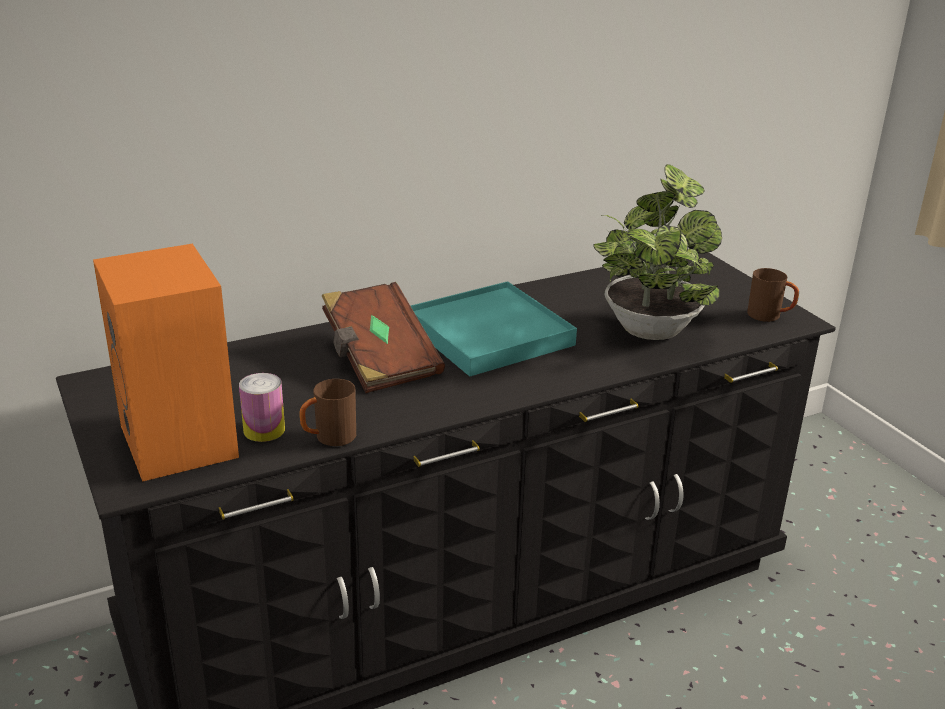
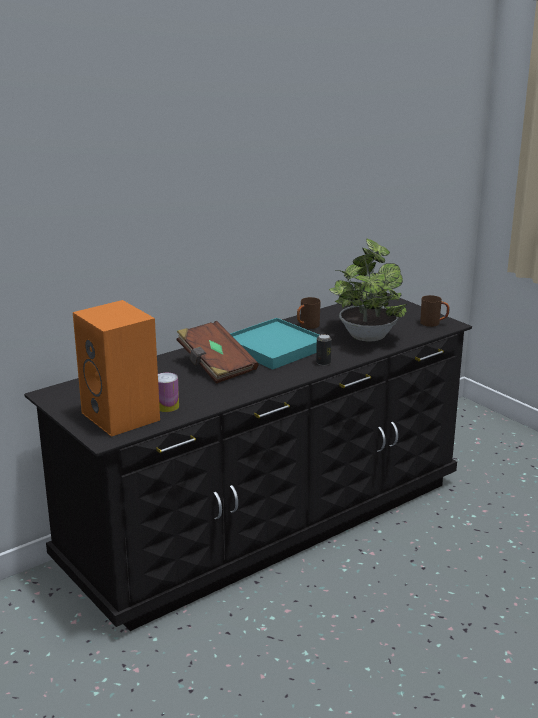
camera: 10 degrees left, 5 degrees down
brown mug [299,379,356,446] -> brown mug moved to [297,297,321,329]
none -> can [316,334,332,366]

